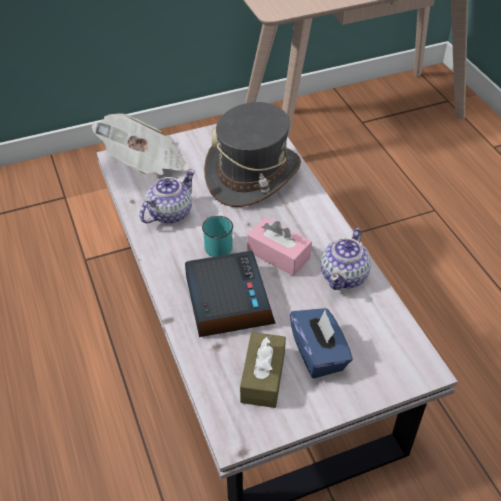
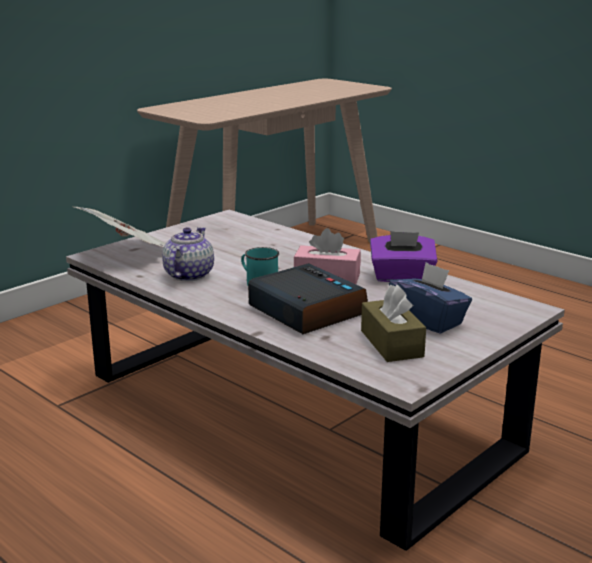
camera: 25 degrees left, 25 degrees down
grey hat [204,102,301,207] -> none
teapot [321,228,371,290] -> purple tissue box [370,231,437,282]

